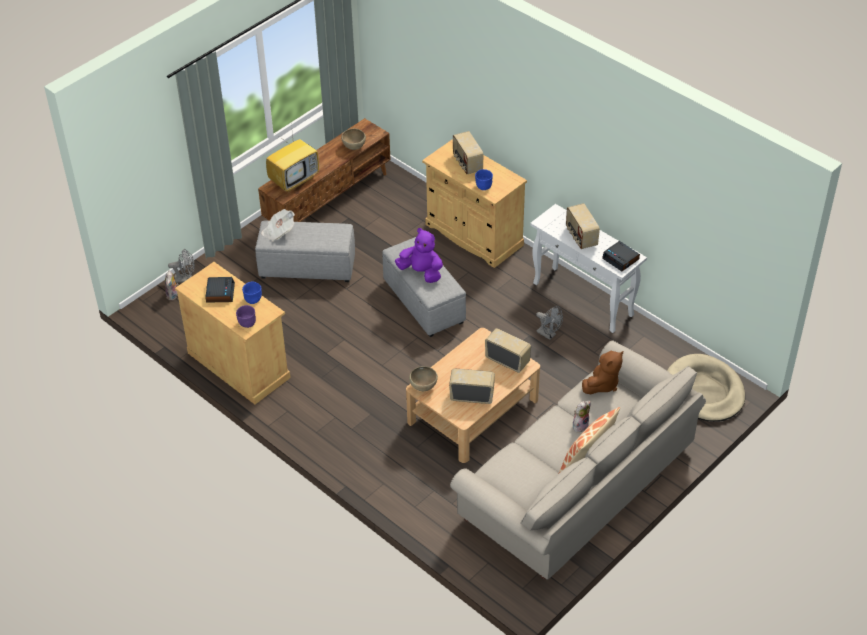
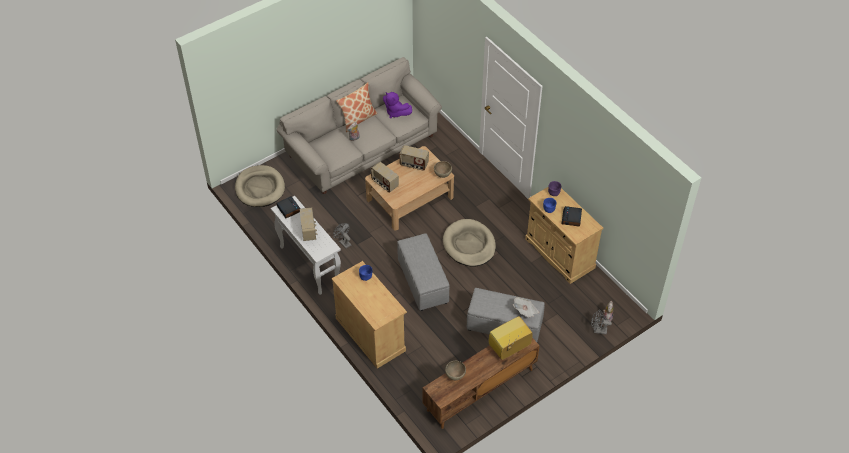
camera: 170 degrees left, 5 degrees up
purple plush toy [395,228,443,283] -> purple plush toy moved to [383,92,412,118]
radio [453,131,483,174] -> none
brown plush toy [582,351,623,394] -> none
none -> beige dog bed [443,219,496,266]

